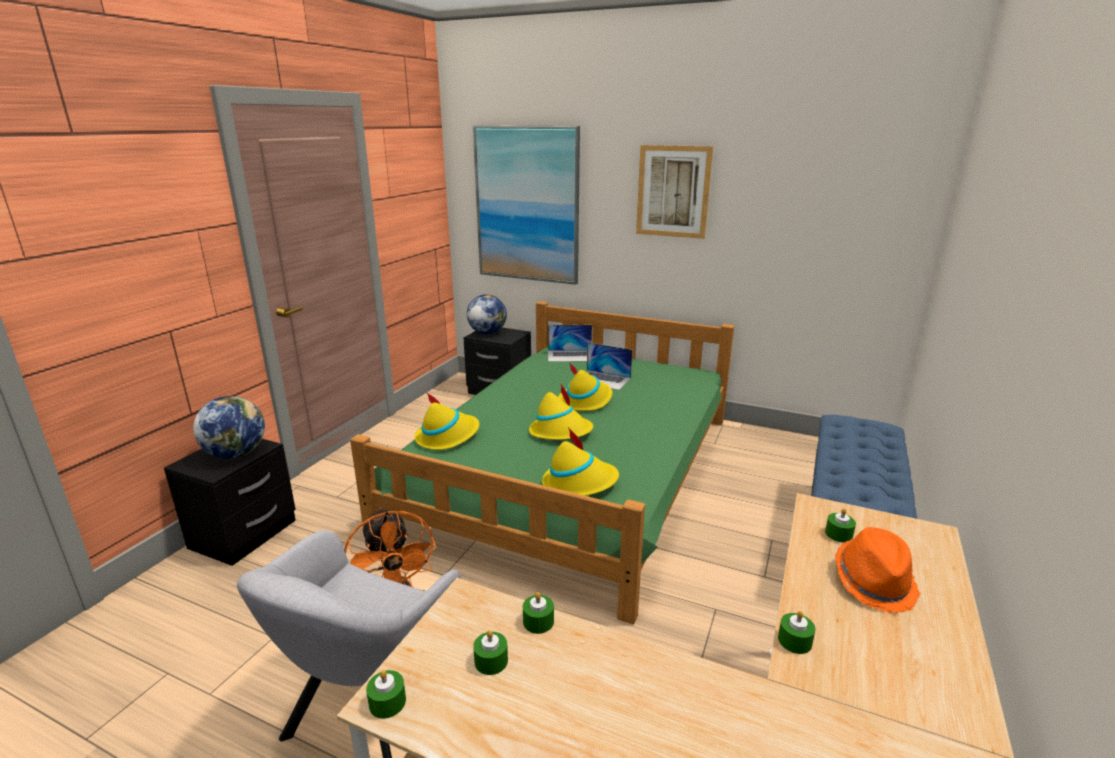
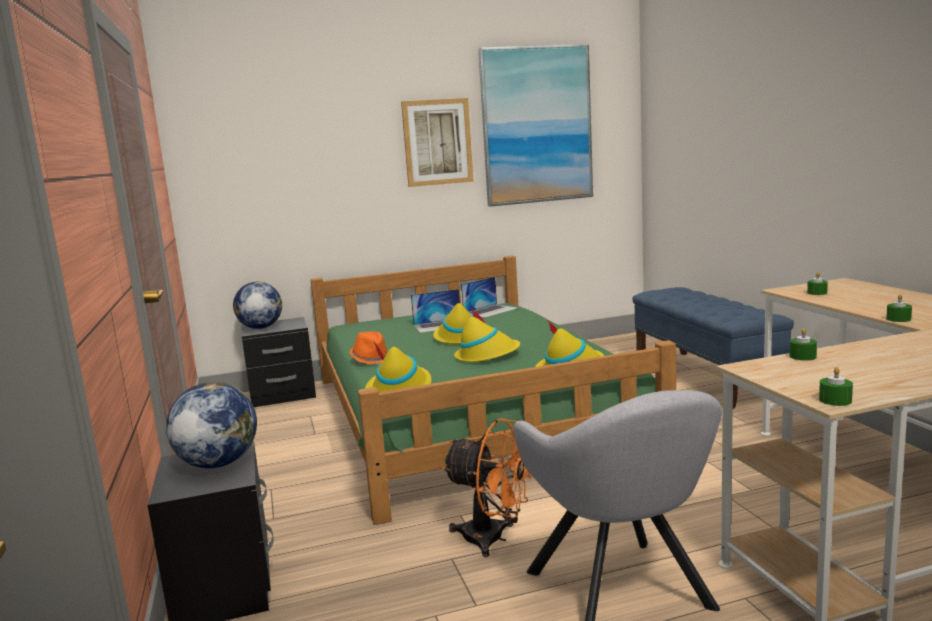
camera: 40 degrees left, 10 degrees down
picture [473,126,580,285] -> picture moved to [478,44,593,207]
green candle [473,630,508,675] -> none
laptop [548,325,592,362] -> laptop moved to [461,277,518,318]
orange hat [835,527,921,613] -> orange hat moved to [350,332,388,364]

